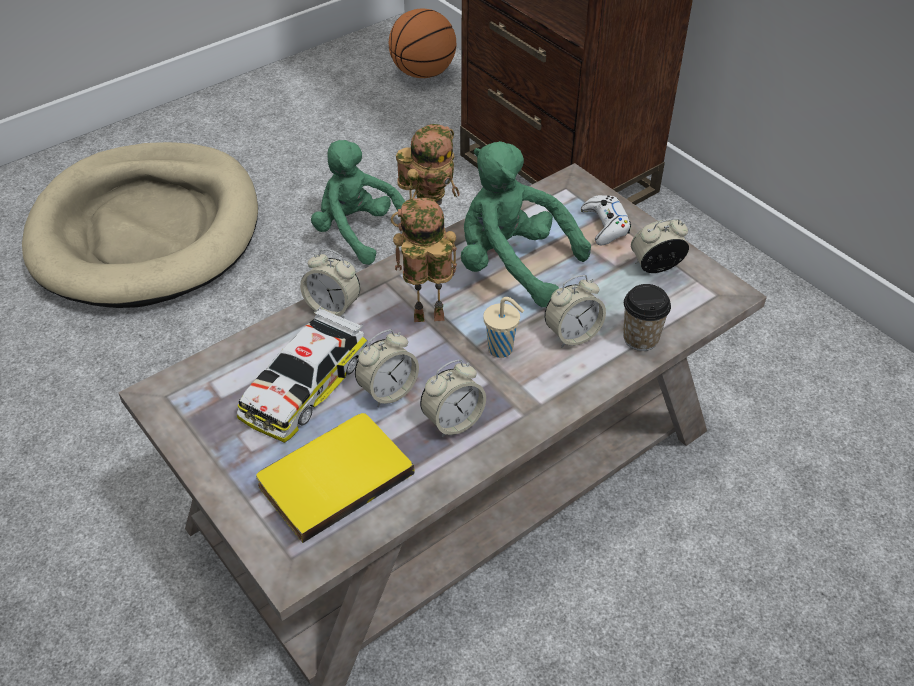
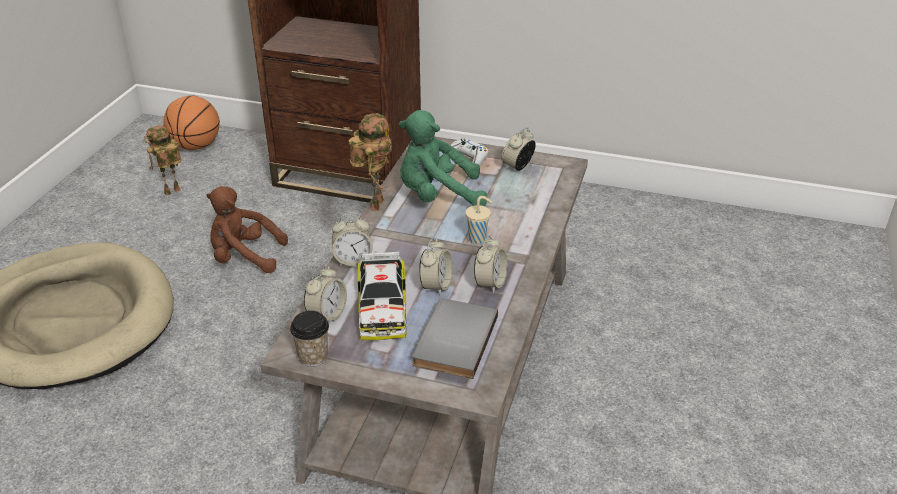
camera: 35 degrees left, 10 degrees down
yellow book [256,413,415,543] -> grey book [412,299,498,379]
green plush toy [311,140,405,265] -> brown plush toy [206,186,288,273]
toy robot [391,198,457,322] -> toy robot moved to [144,126,182,196]
alarm clock [544,275,606,348] -> alarm clock moved to [304,265,347,321]
cup [623,284,671,351] -> cup moved to [290,311,329,367]

